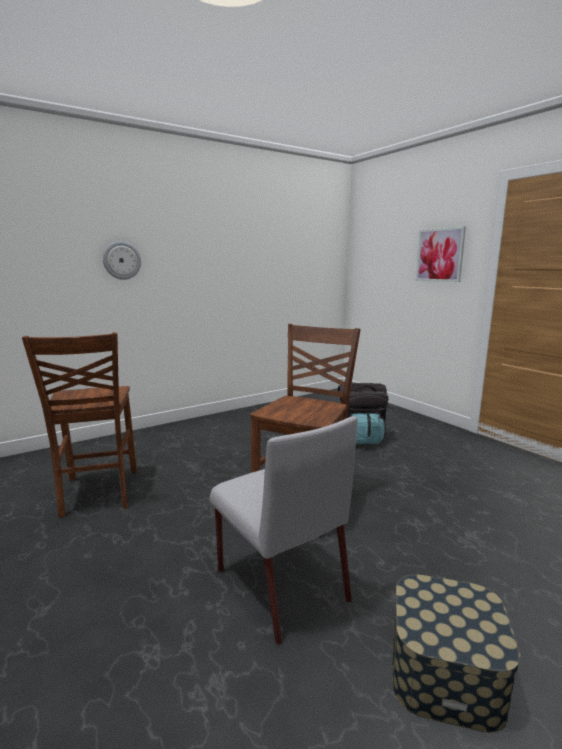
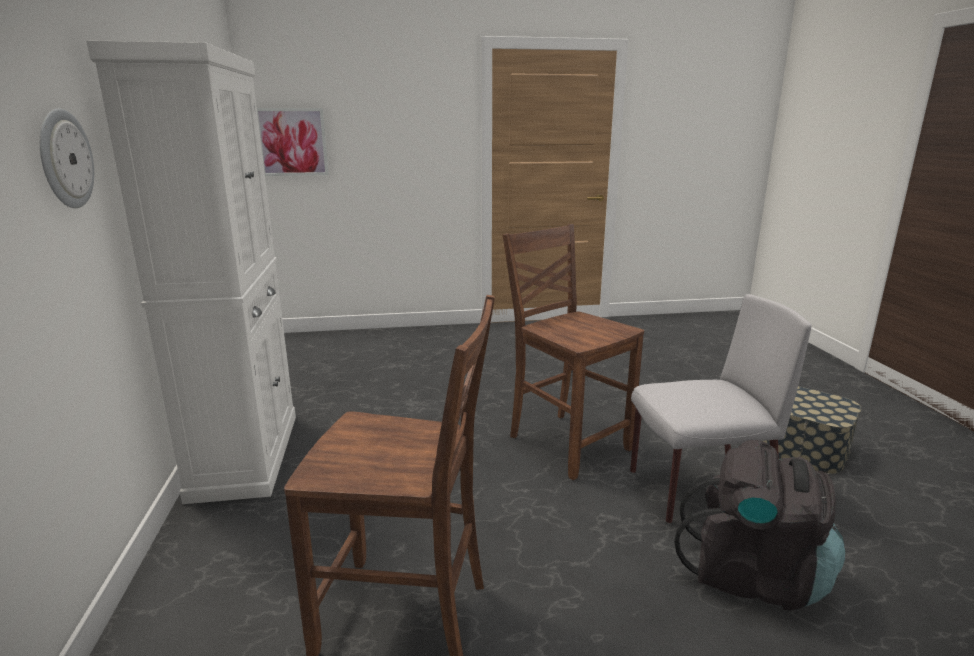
camera: 65 degrees left, 5 degrees up
black backpack [338,383,389,444] -> black backpack moved to [674,440,845,610]
picture [416,227,466,282] -> picture moved to [257,108,329,176]
none -> white cabinet [87,40,296,504]

